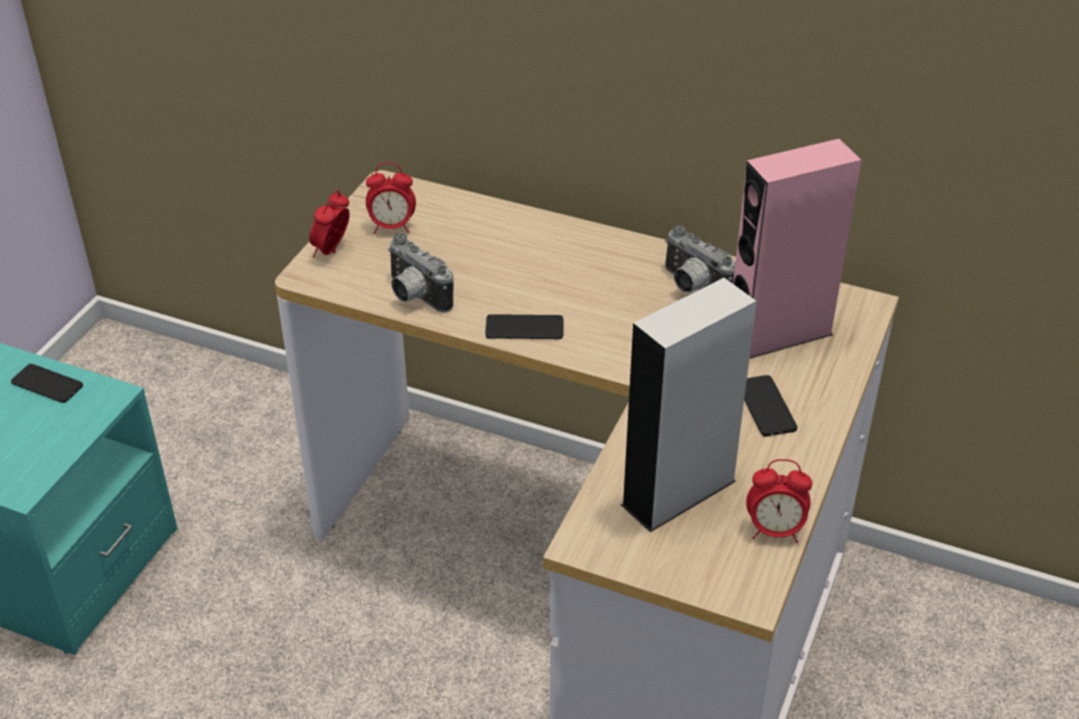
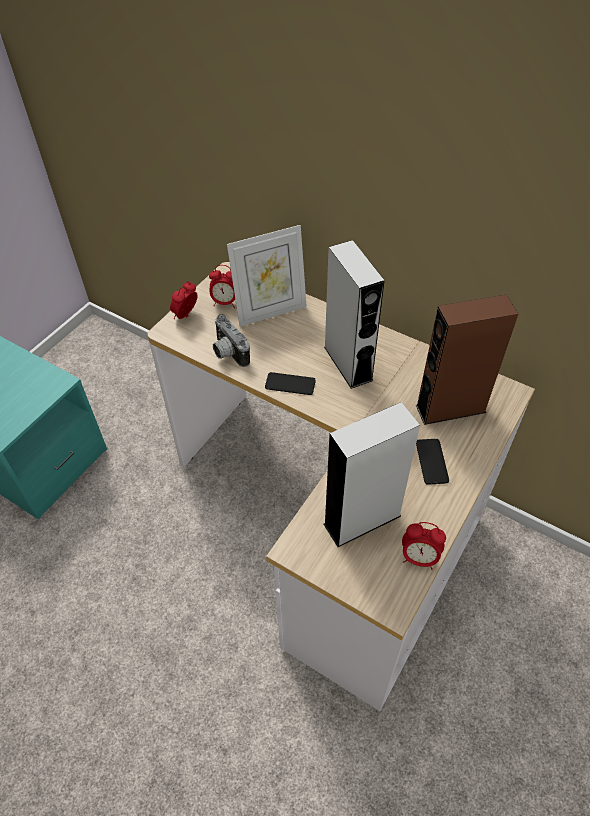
camera: 10 degrees right, 10 degrees up
phone [11,364,83,403] -> none
camera [665,225,735,293] -> none
pink speaker [733,138,862,359] -> brown speaker [416,295,518,425]
none -> picture frame [227,225,307,327]
none -> grey speaker [324,240,385,389]

